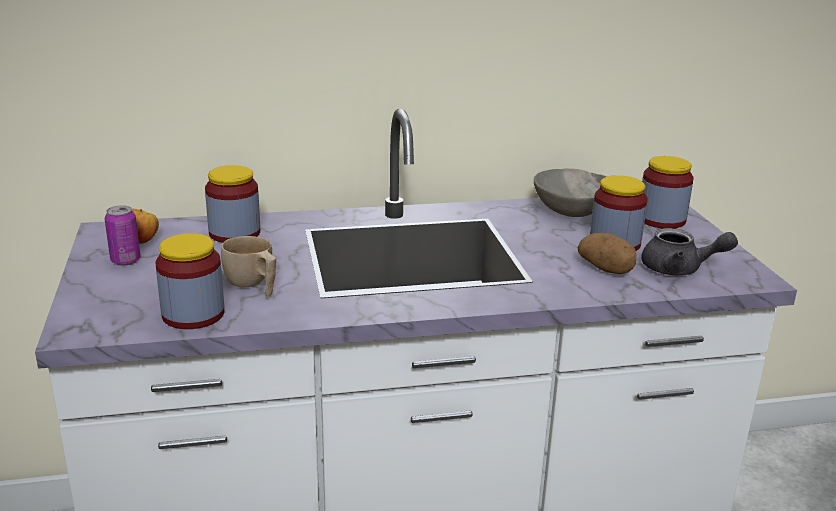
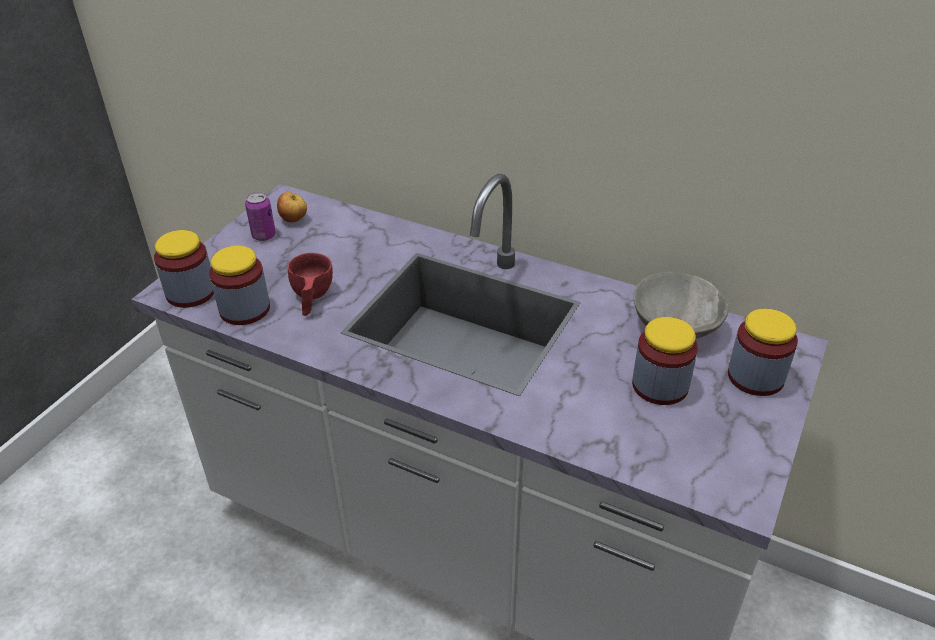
camera: 40 degrees right, 15 degrees up
jar [205,165,260,243] -> jar moved to [154,230,214,308]
beige cup [221,236,276,296] -> red cup [288,253,333,316]
potato [578,233,636,274] -> none
grey teapot [641,228,738,275] -> none

